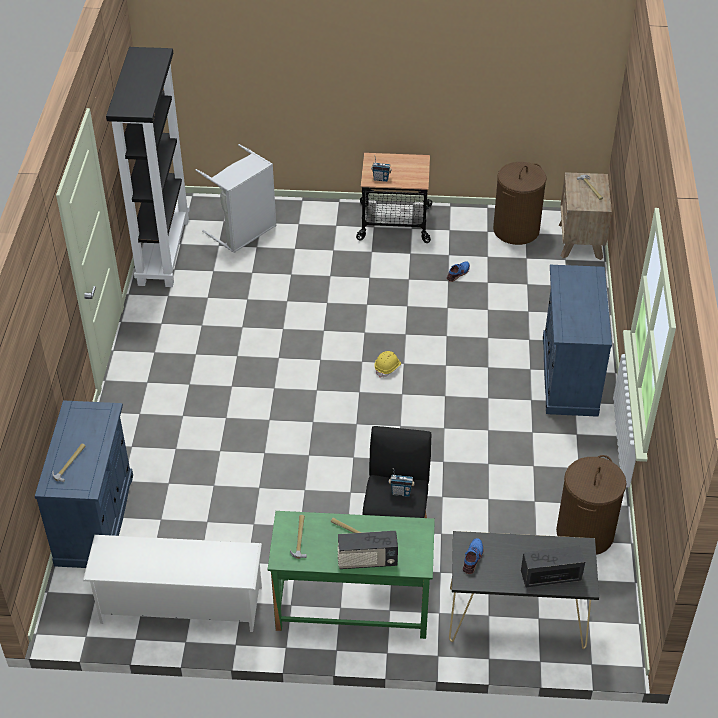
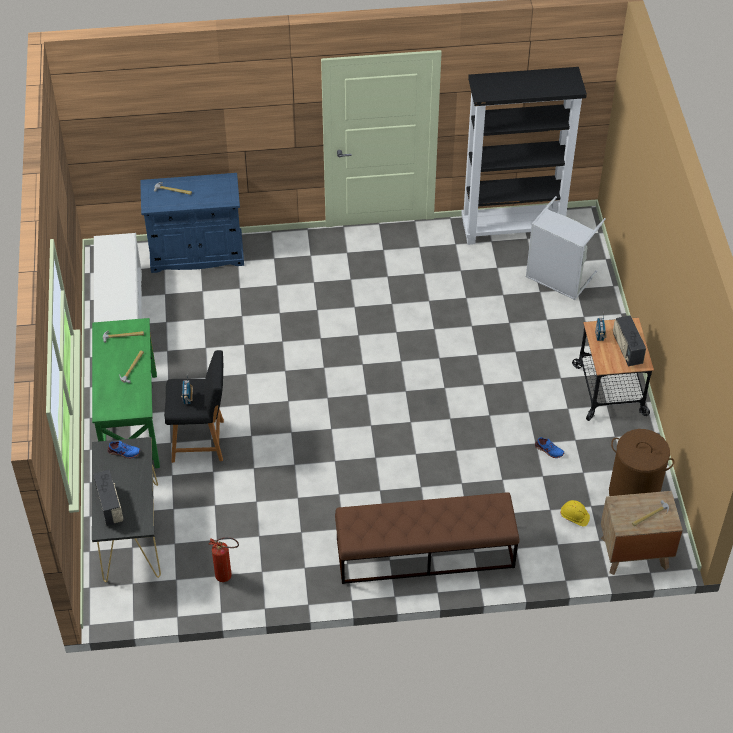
camera: 80 degrees right, 5 degrees up
radio [338,531,398,569] -> radio moved to [613,315,646,366]
yellow hard hat [374,351,401,377] -> yellow hard hat moved to [560,500,590,527]
blue cabinet [543,265,612,417] -> brown bench [335,492,520,584]
brown laundry basket [556,455,627,555] -> fire extinguisher [208,537,239,582]

